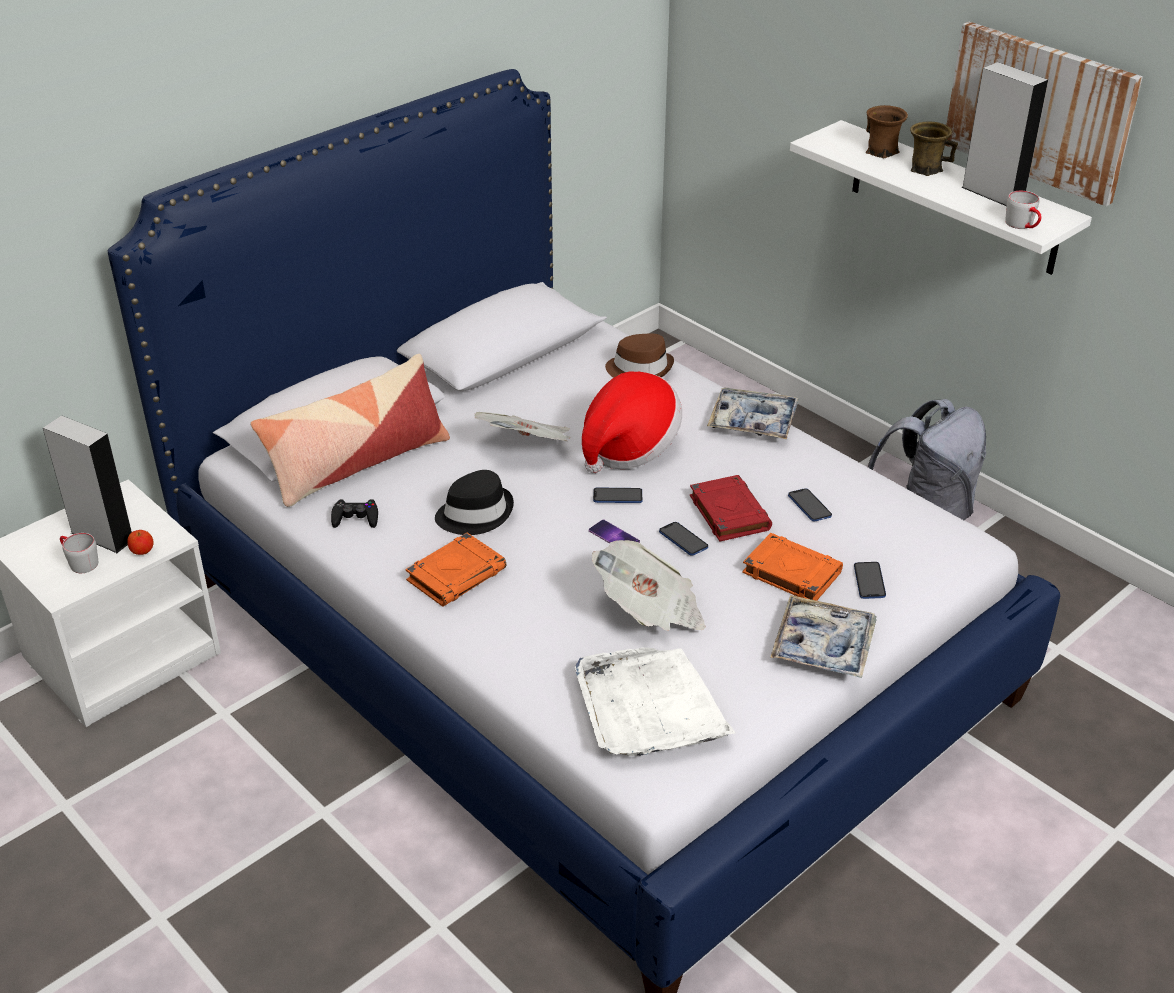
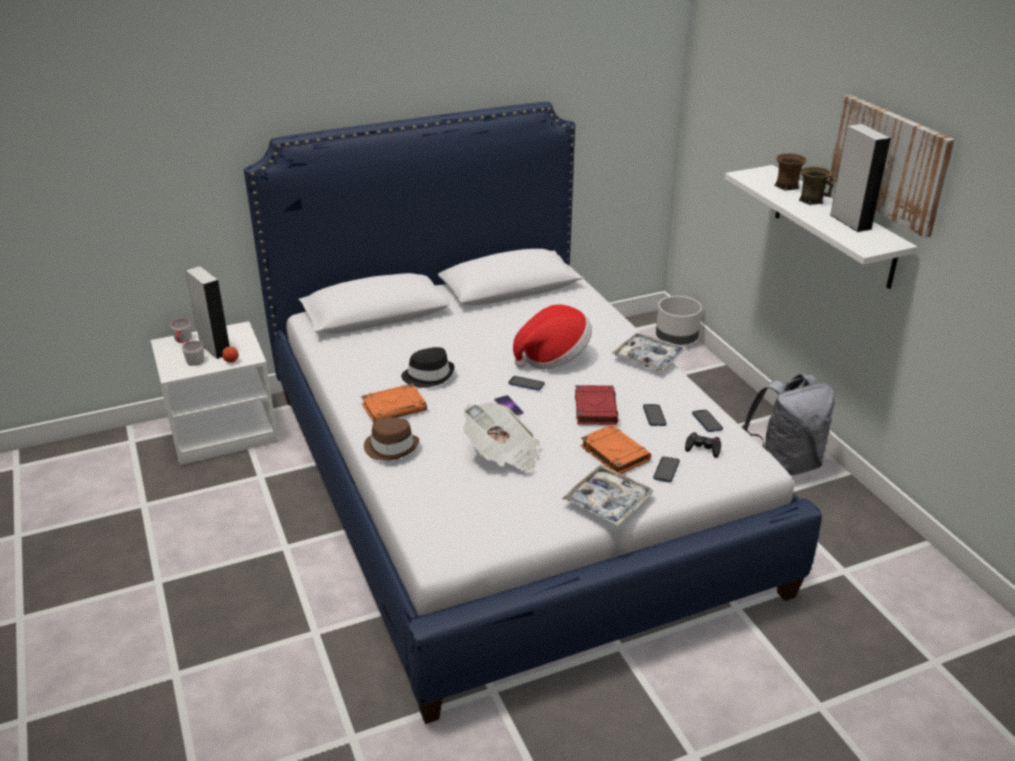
camera: 20 degrees right, 5 degrees down
pillow [250,354,450,507] -> none
black game controller [331,499,378,528] -> black game controller moved to [685,432,721,458]
newspaper [475,412,571,441] -> none
white tray [575,647,735,756] -> none
brown hat [605,334,674,378] -> brown hat moved to [364,417,419,461]
phone [659,522,708,556] -> phone moved to [692,410,723,432]
grey mug [1005,191,1042,229] -> grey mug moved to [171,319,192,343]
none -> grey planter [656,296,702,345]

